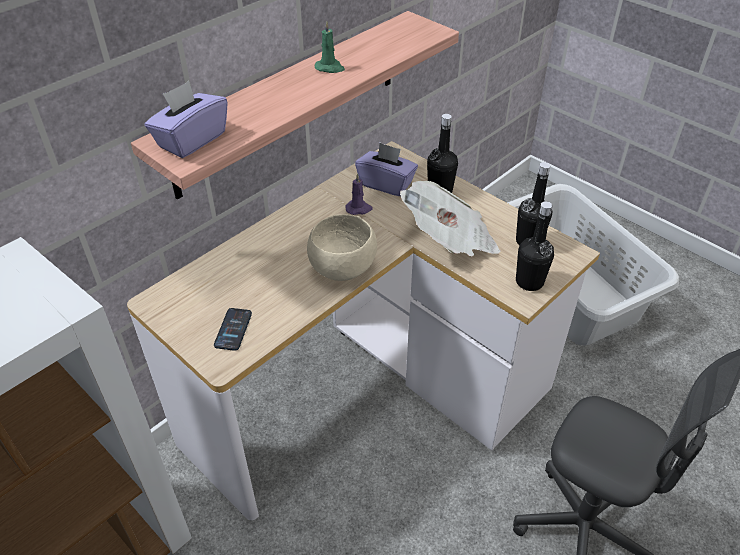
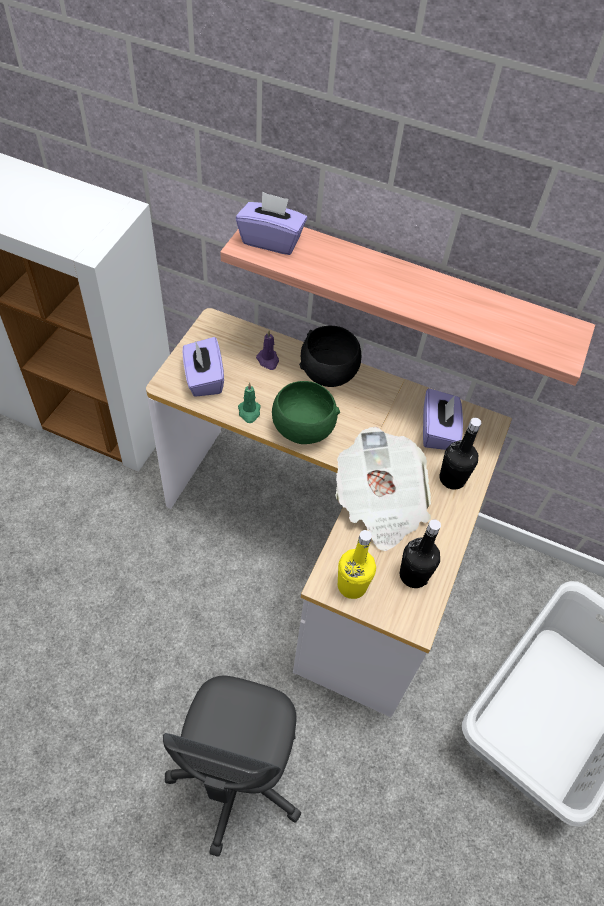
camera: 65 degrees right, 10 degrees up
phone [214,308,252,351] -> purple tissue box [183,337,224,397]
beige bowl [307,214,377,281] -> green bowl [272,381,340,444]
green candle [315,21,345,73] -> green candle moved to [238,382,261,423]
purple candle [346,173,373,215] -> purple candle moved to [256,331,279,370]
black bottle [516,201,554,291] -> yellow bottle [338,530,376,599]
none -> black bowl [299,326,361,387]

